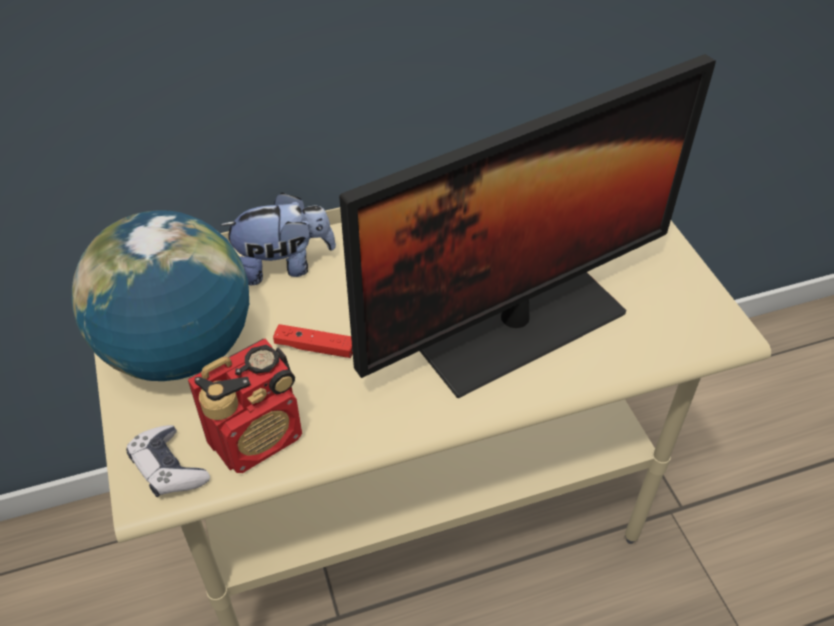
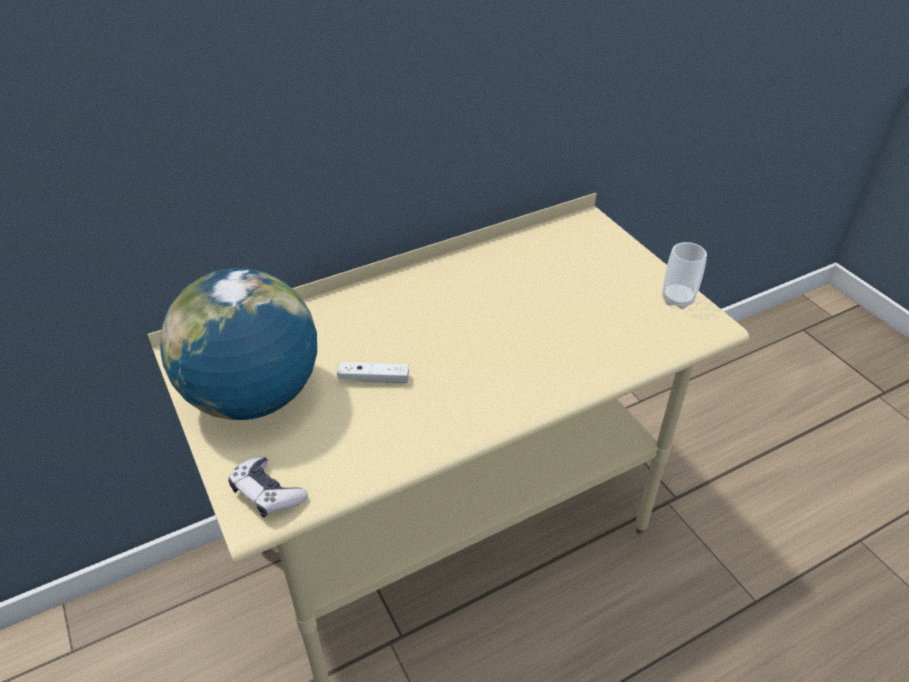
camera: 10 degrees left, 5 degrees down
radio [188,339,302,473] -> none
plush toy [220,192,336,285] -> none
red game controller [273,324,353,358] -> white game controller [337,362,409,383]
monitor [339,54,716,398] -> none
none -> cup [662,242,707,309]

